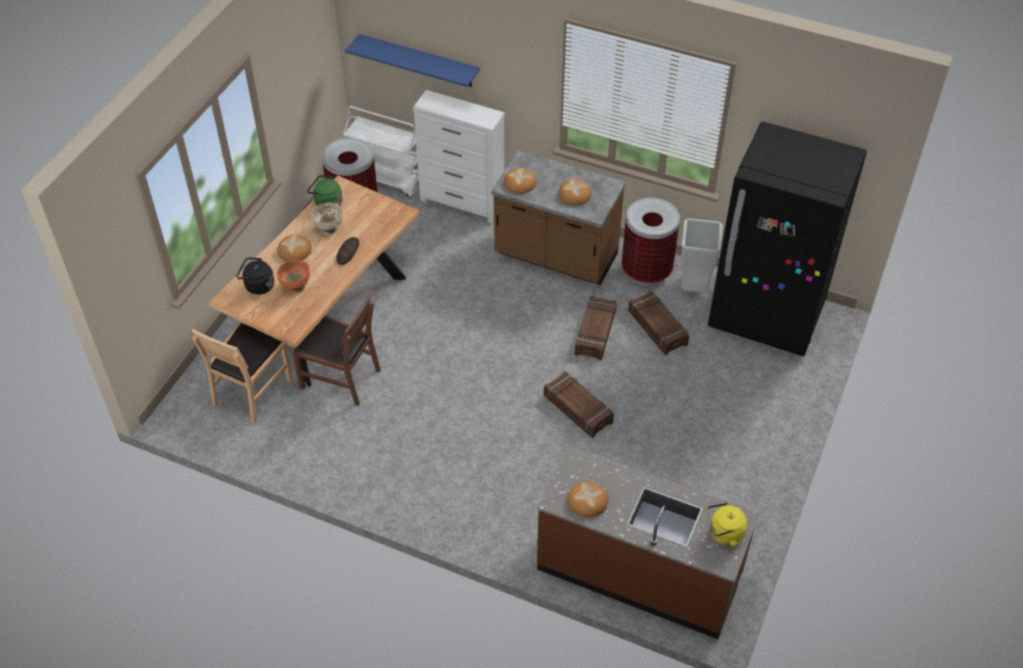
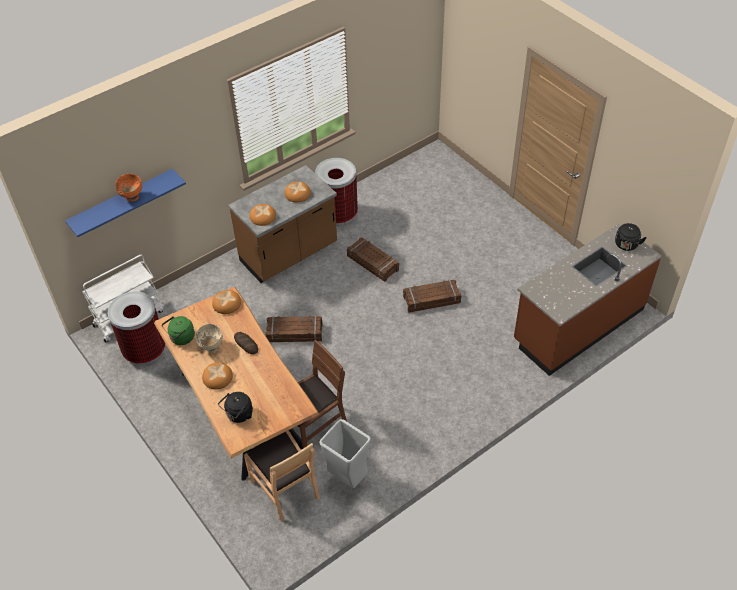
camera: 60 degrees left, 0 degrees up
orange bowl [277,260,310,293] -> orange bowl moved to [115,174,142,202]
white dresser [413,90,505,223] -> none
bread [567,481,608,517] -> bread moved to [212,290,241,314]
crate [628,291,689,355] -> crate moved to [266,316,323,342]
grey trash can [681,218,723,293] -> grey trash can moved to [319,419,371,488]
yellow kettle [707,503,747,547] -> black kettle [615,223,647,251]
black fridge [708,122,867,357] -> none

